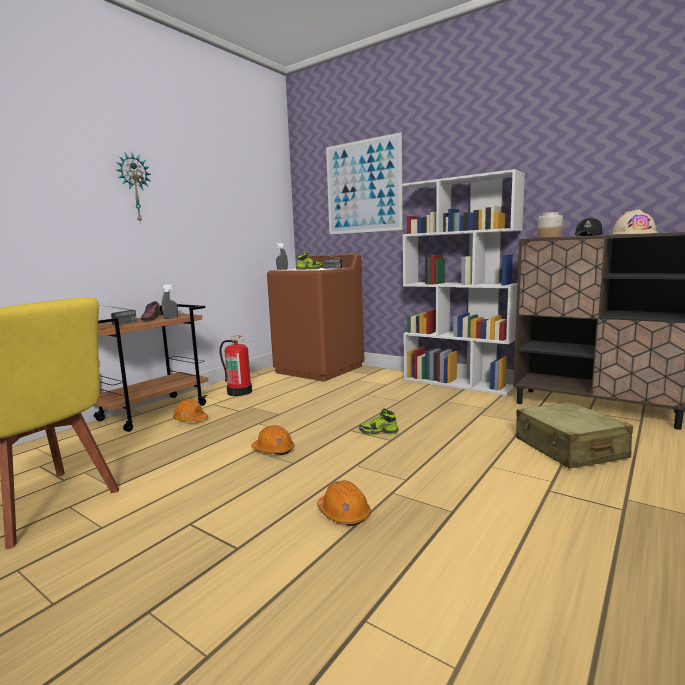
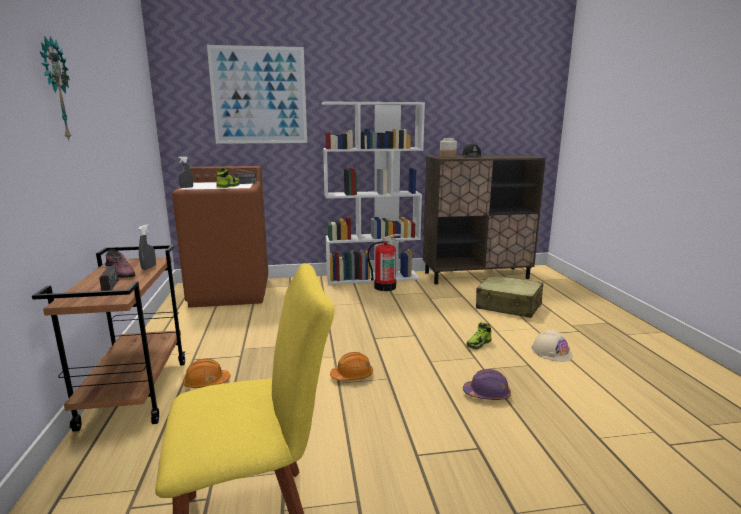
camera: 45 degrees left, 5 degrees up
fire extinguisher [219,334,254,396] -> fire extinguisher moved to [367,234,405,291]
orange hard hat [317,480,371,526] -> purple hard hat [463,369,511,400]
shoe [359,408,399,435] -> shoe moved to [466,322,492,350]
beige hard hat [611,210,658,235] -> beige hard hat moved to [531,329,573,362]

